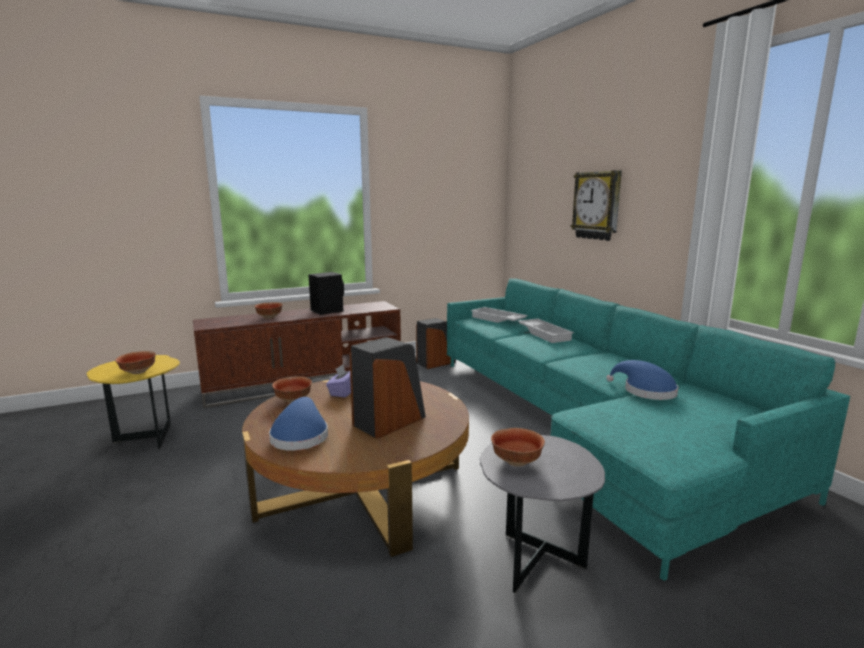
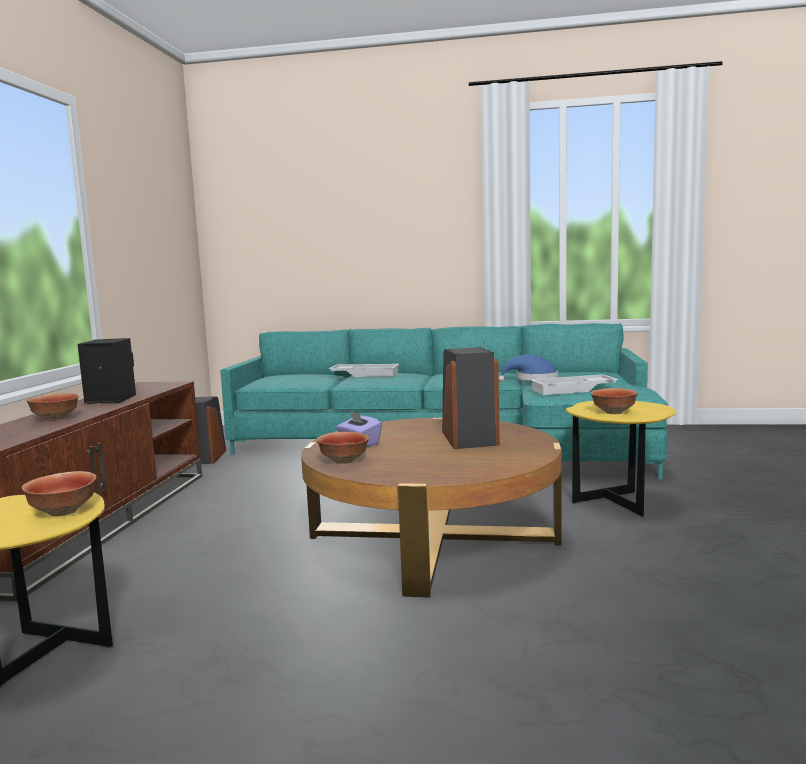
camera: 55 degrees left, 5 degrees down
blue hat [269,397,328,451] -> none
white tray [471,307,528,323] -> white tray moved to [530,374,618,395]
grey side table [480,435,605,593] -> yellow side table [566,401,675,517]
wall clock [571,170,622,241] -> none

